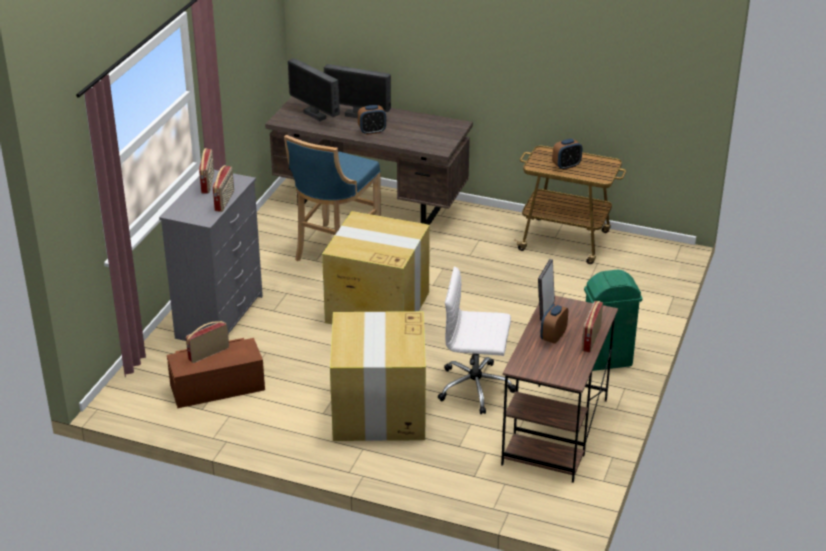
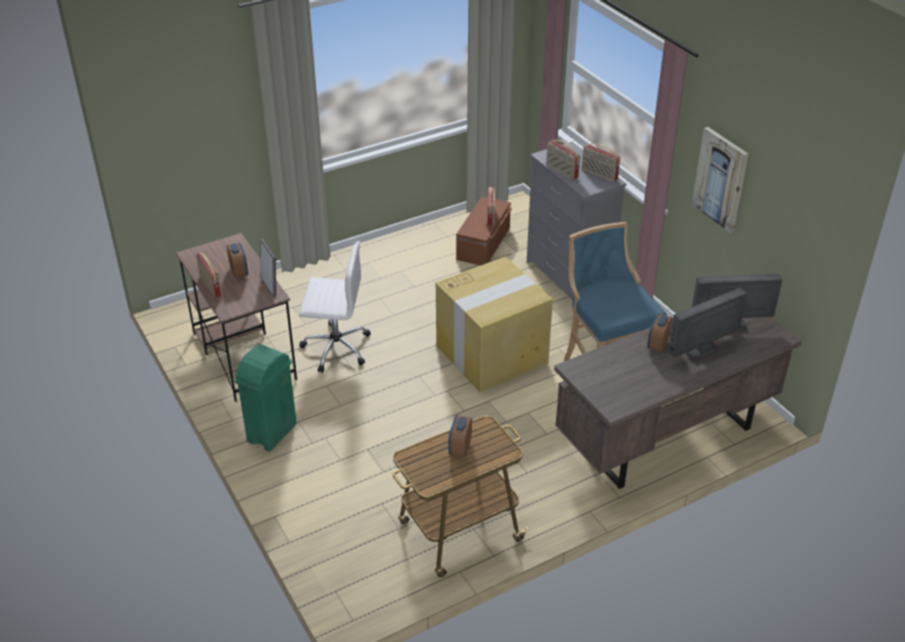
camera: 130 degrees right, 5 degrees up
cardboard box [330,311,426,441] -> none
white office chair [438,266,516,415] -> white office chair turned 45 degrees clockwise [299,241,371,373]
none -> picture [692,127,749,233]

